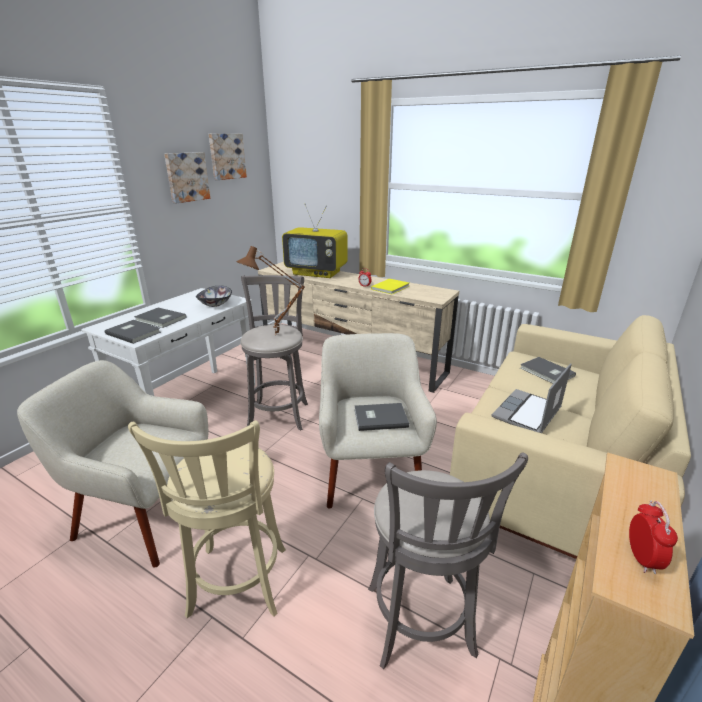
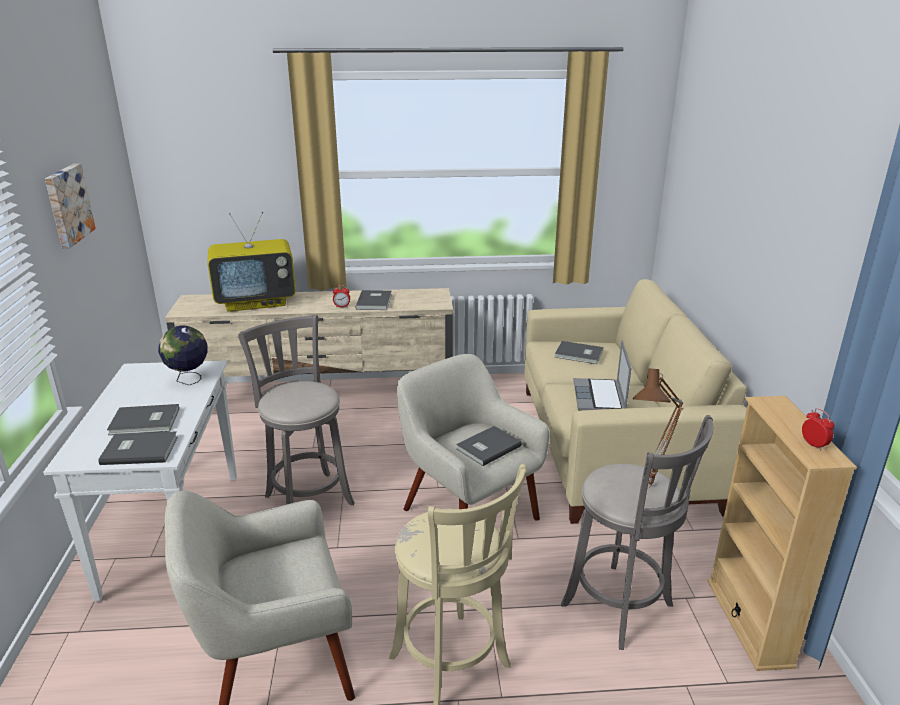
camera: 35 degrees left, 0 degrees up
bowl [196,285,232,307] -> globe [158,326,208,385]
picture [209,134,247,180] -> none
brown table lamp [237,246,305,333] -> brown table lamp moved to [633,369,684,487]
yellow book [371,279,409,294] -> grey book [355,290,392,310]

